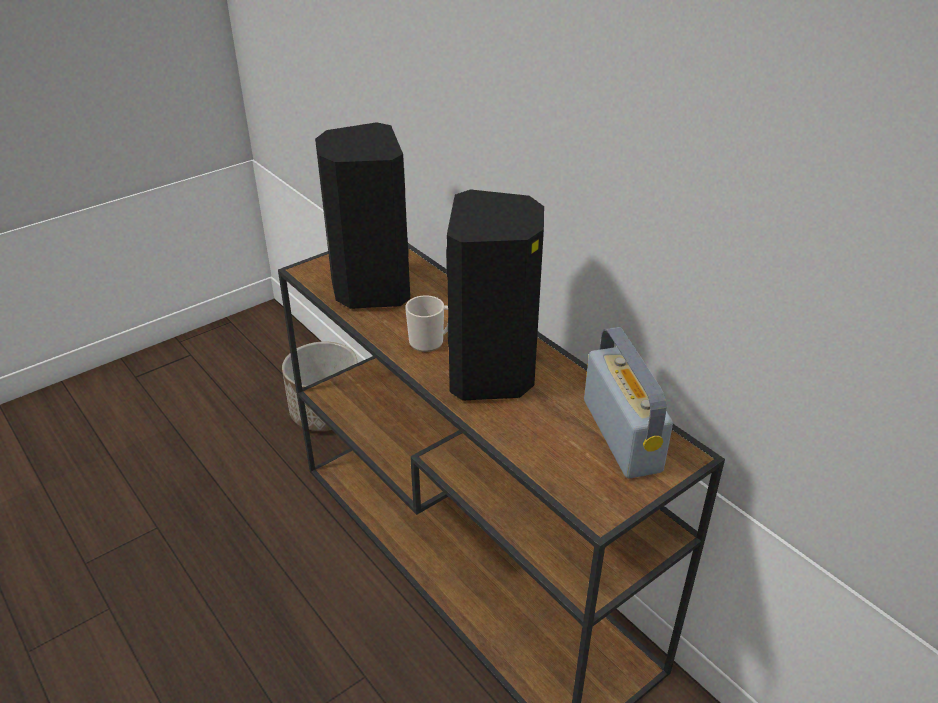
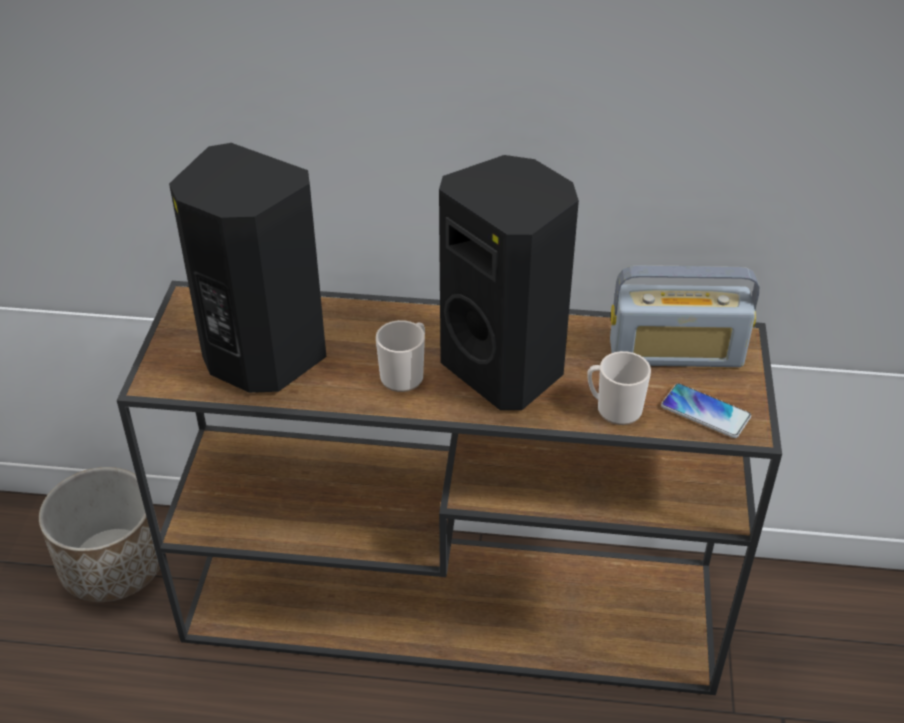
camera: 45 degrees left, 5 degrees up
radio [584,327,673,478] -> radio turned 150 degrees clockwise [610,265,759,367]
none -> mug [587,351,651,425]
none -> phone [661,383,751,438]

